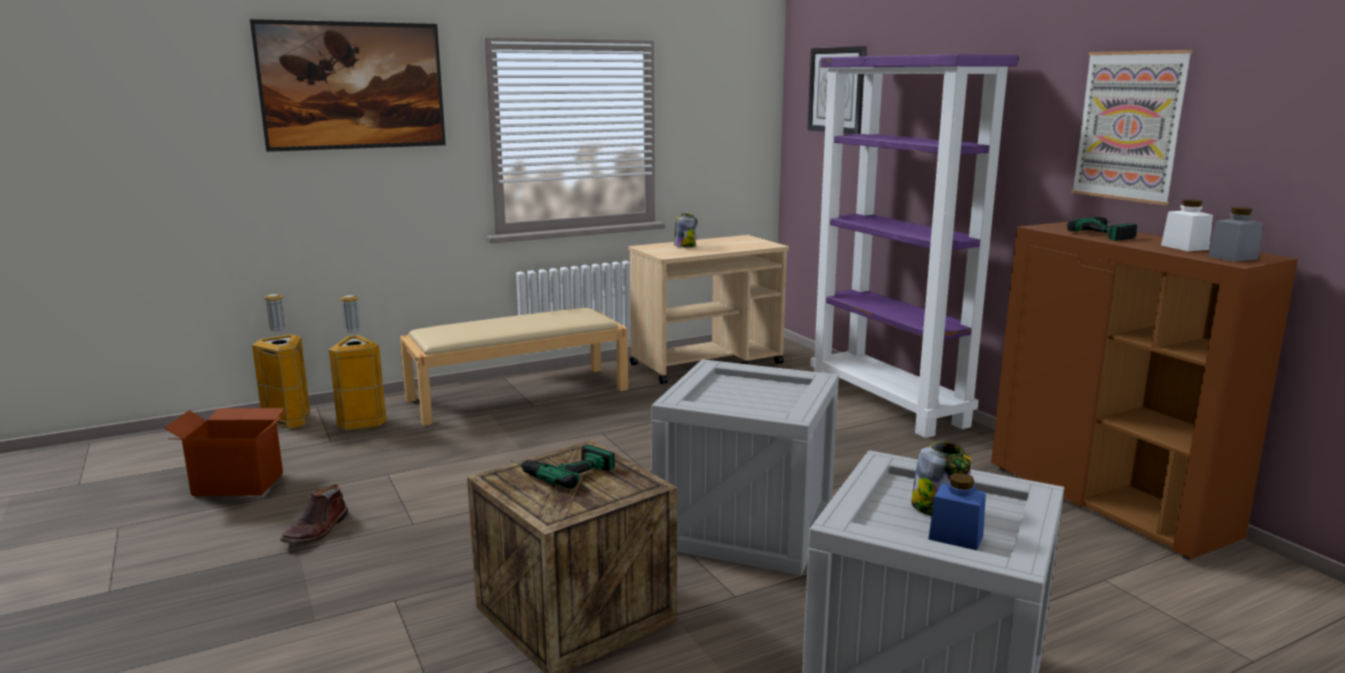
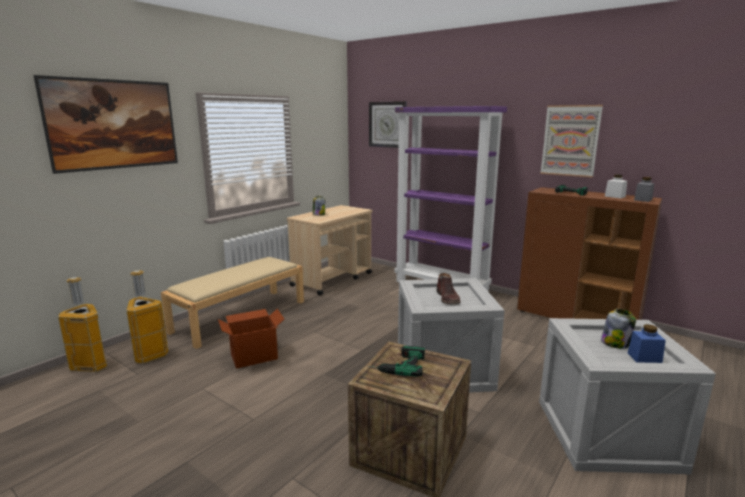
camera: 25 degrees left, 0 degrees up
cardboard box [164,408,289,496] -> cardboard box moved to [218,309,284,369]
brown boot [280,484,348,544] -> brown boot moved to [436,273,461,304]

